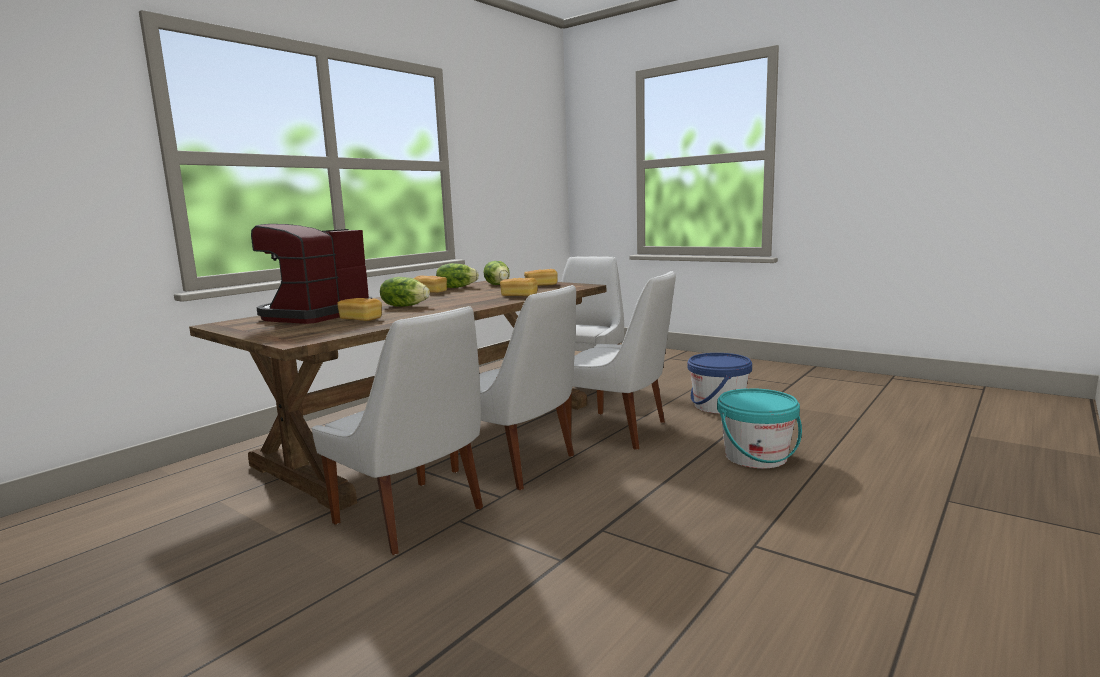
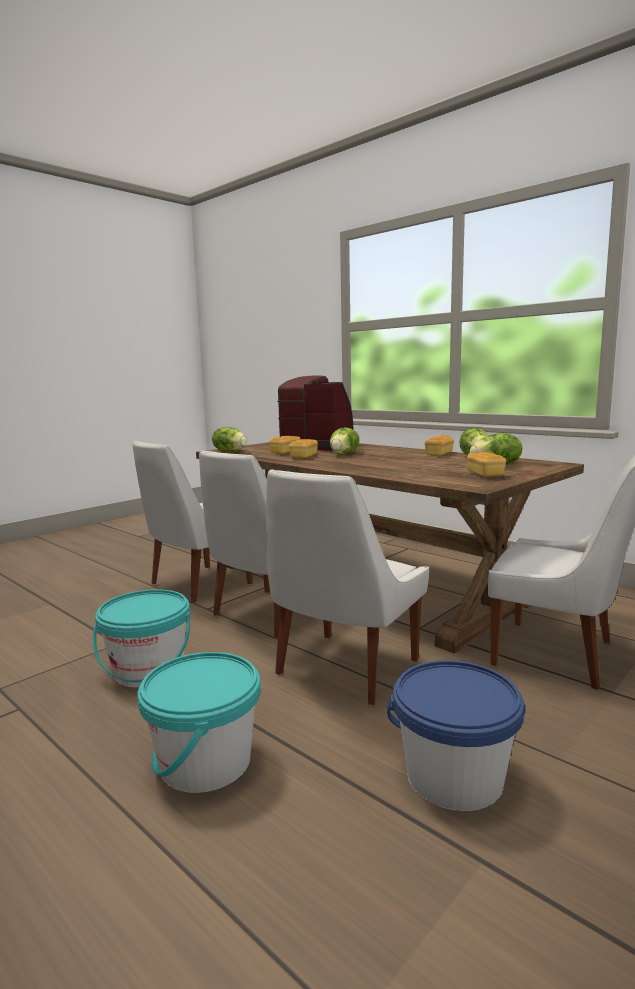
camera: 95 degrees right, 0 degrees up
bread [500,278,538,296] -> bread moved to [289,439,318,459]
none -> turquoise bucket [93,589,190,688]
none -> lettuce [212,427,247,452]

